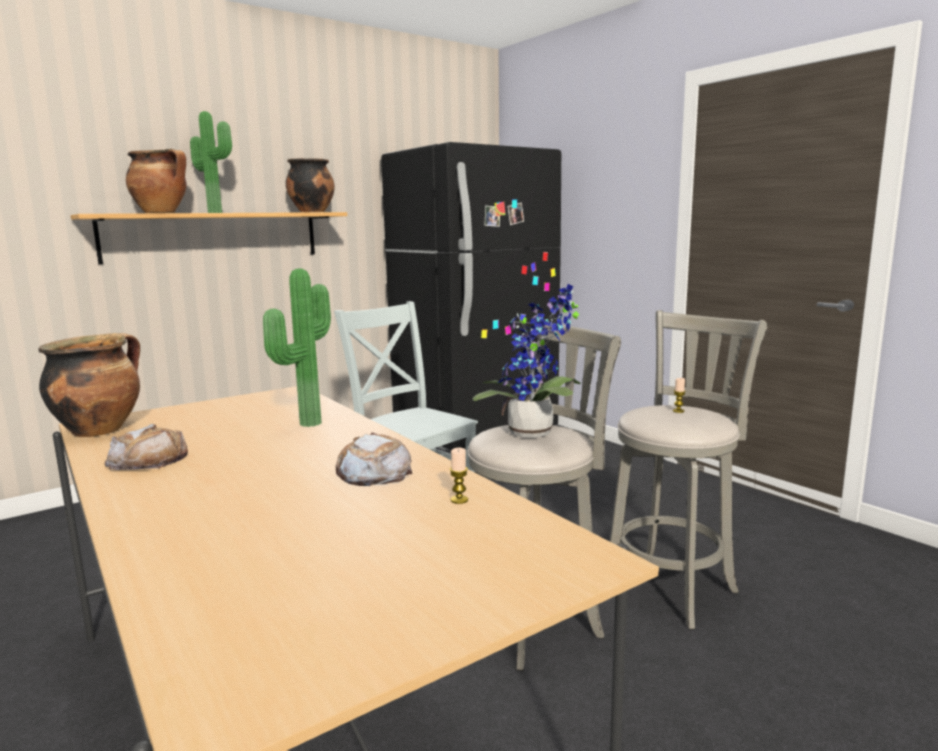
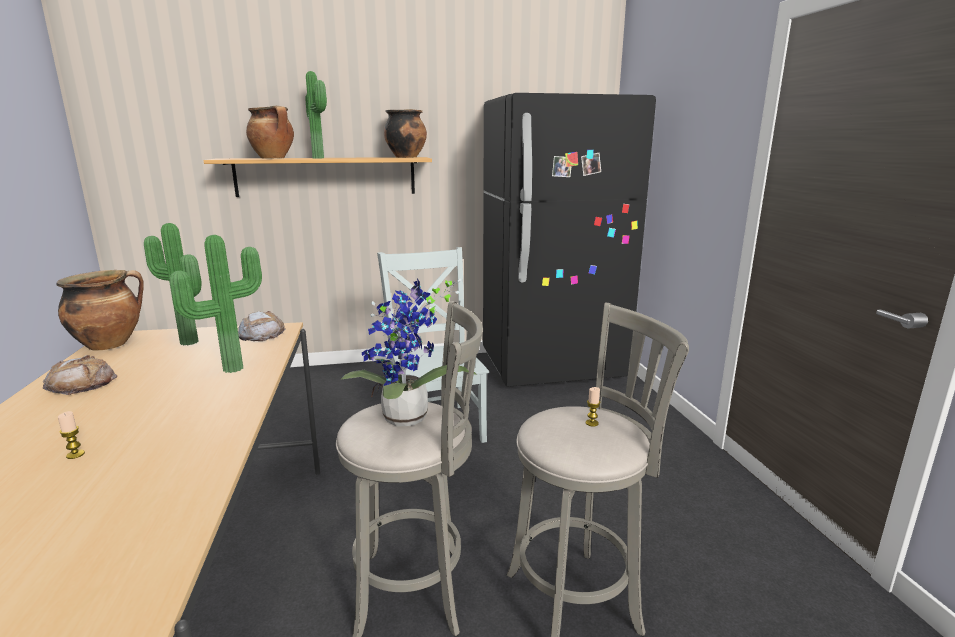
camera: 25 degrees right, 5 degrees up
bread [335,433,413,486] -> bread moved to [238,311,286,341]
candle [450,448,468,504] -> candle moved to [58,411,85,459]
none -> potted plant [144,223,202,345]

